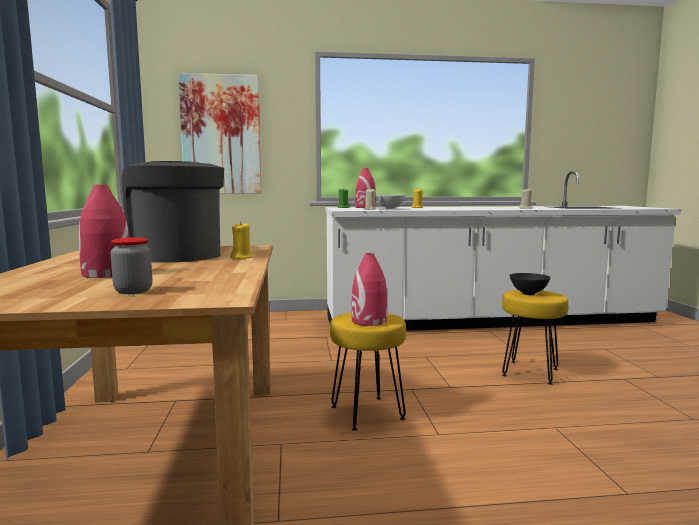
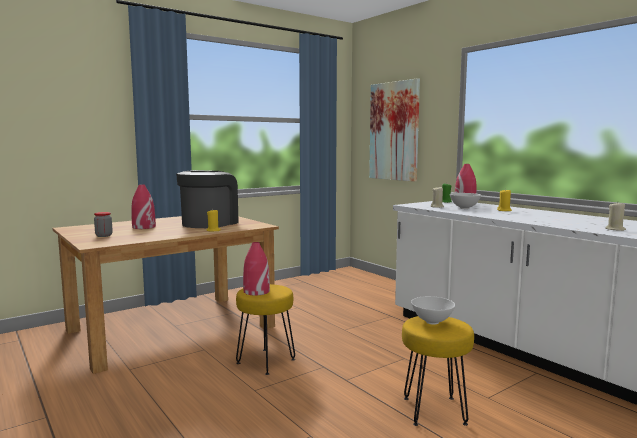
camera: 60 degrees right, 0 degrees up
black bowl [510,273,550,295] -> white bowl [411,296,455,325]

